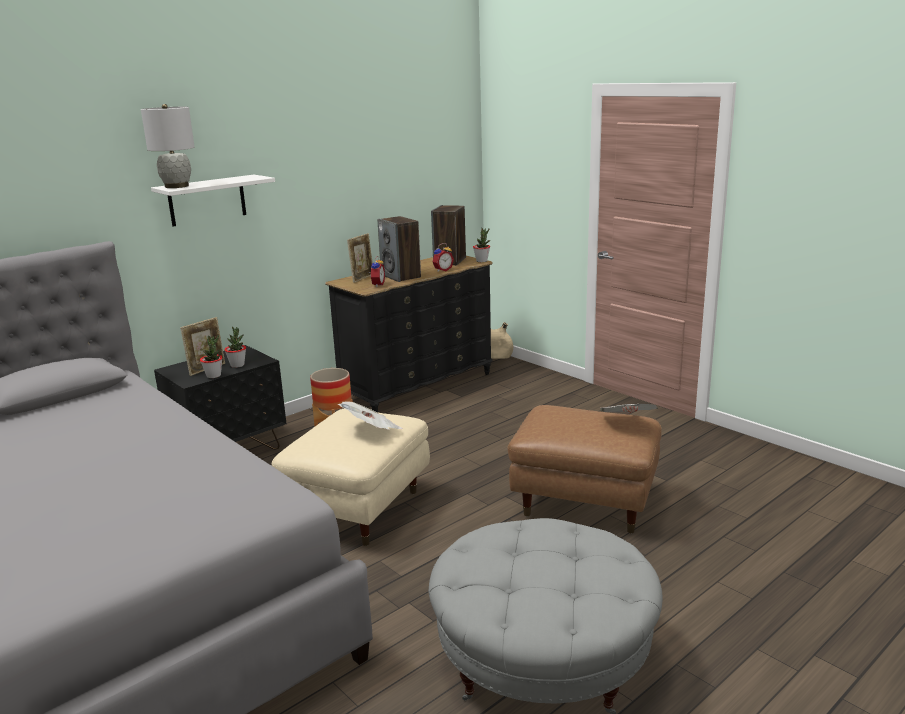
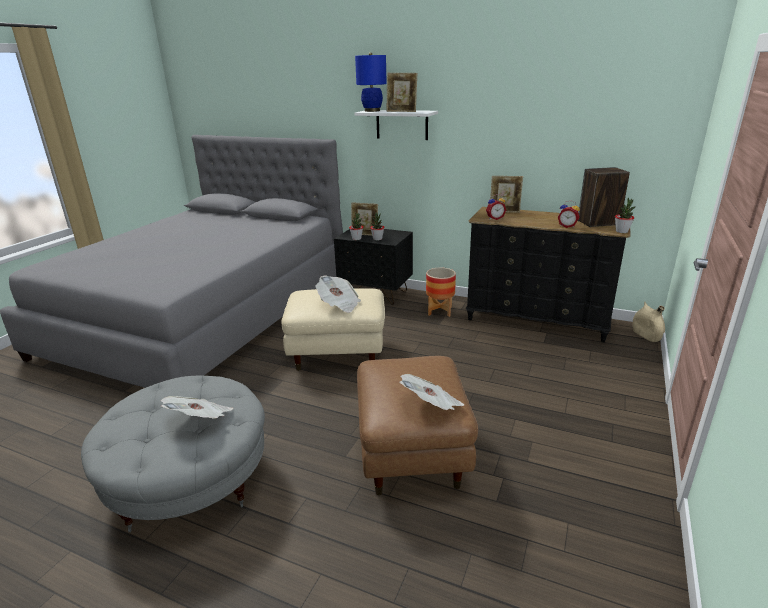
camera: 65 degrees right, 5 degrees up
white table lamp [141,104,195,188] -> blue table lamp [355,52,387,112]
speaker [377,216,421,282] -> none
none -> newspaper [161,396,233,419]
none -> picture frame [386,73,417,112]

